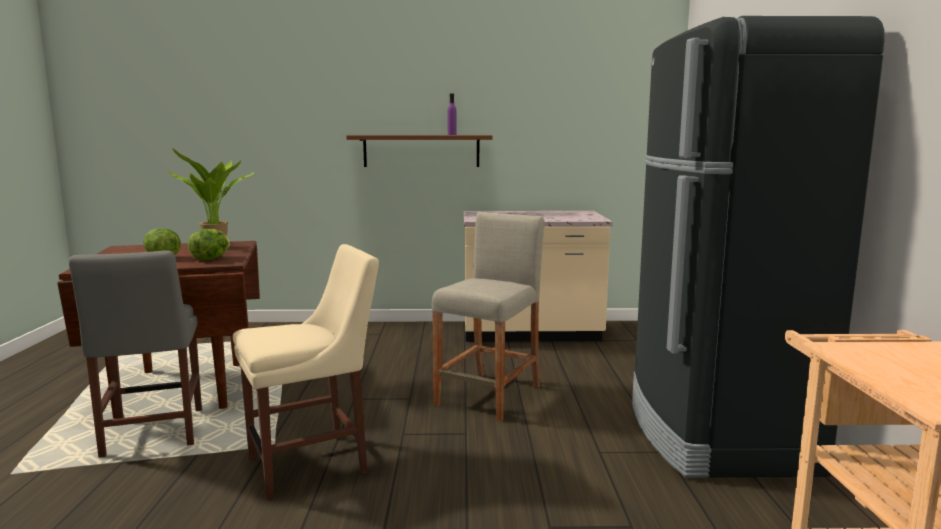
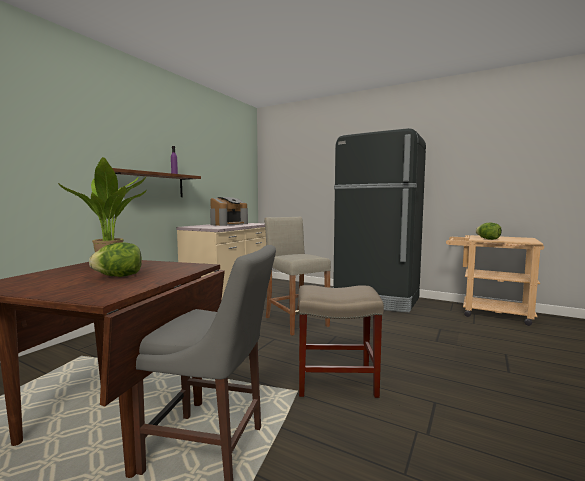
camera: 60 degrees left, 5 degrees down
lettuce [188,229,230,260] -> lettuce moved to [476,223,502,240]
beige chair [233,244,379,500] -> beige stool [298,285,384,398]
none -> coffee machine [210,197,248,226]

